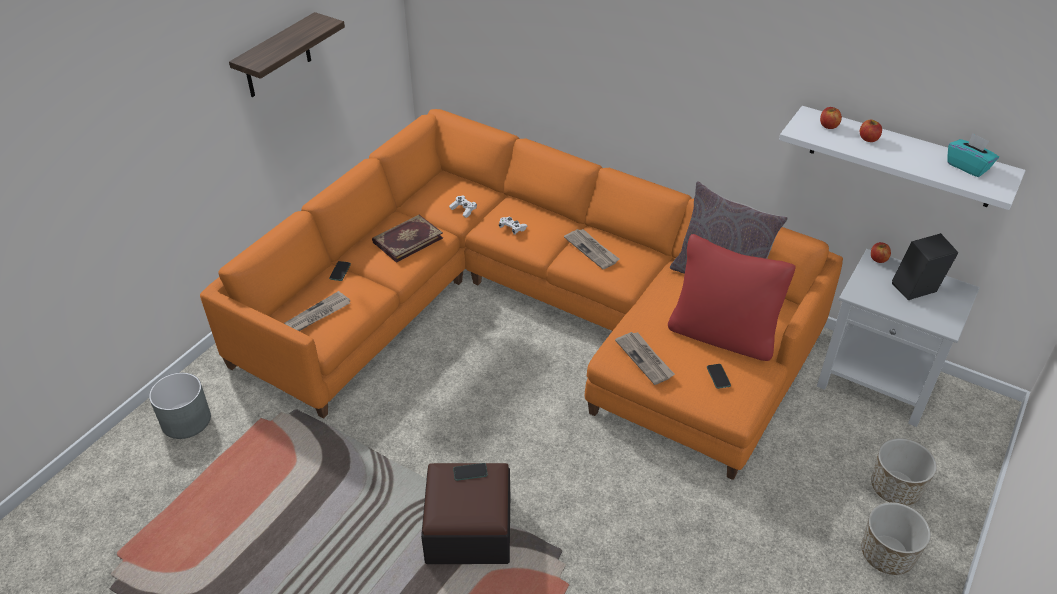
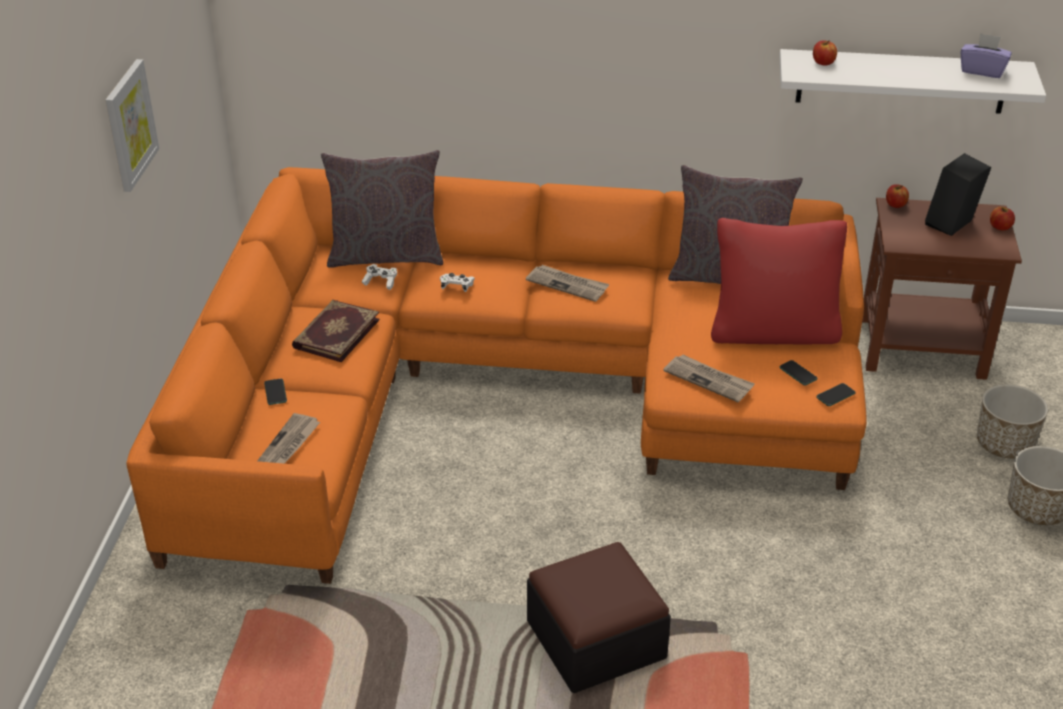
camera: 25 degrees left, 5 degrees down
grey planter [149,373,211,439] -> none
shelf [229,12,345,97] -> picture [105,59,159,192]
phone [453,463,488,481] -> phone moved to [816,383,856,406]
white side table [817,249,980,427] -> brown side table [862,198,1022,380]
apple [860,120,882,142] -> apple moved to [990,207,1015,230]
turquoise tissue box [948,133,999,177] -> purple tissue box [961,33,1012,78]
none -> grey pillow [321,150,443,268]

